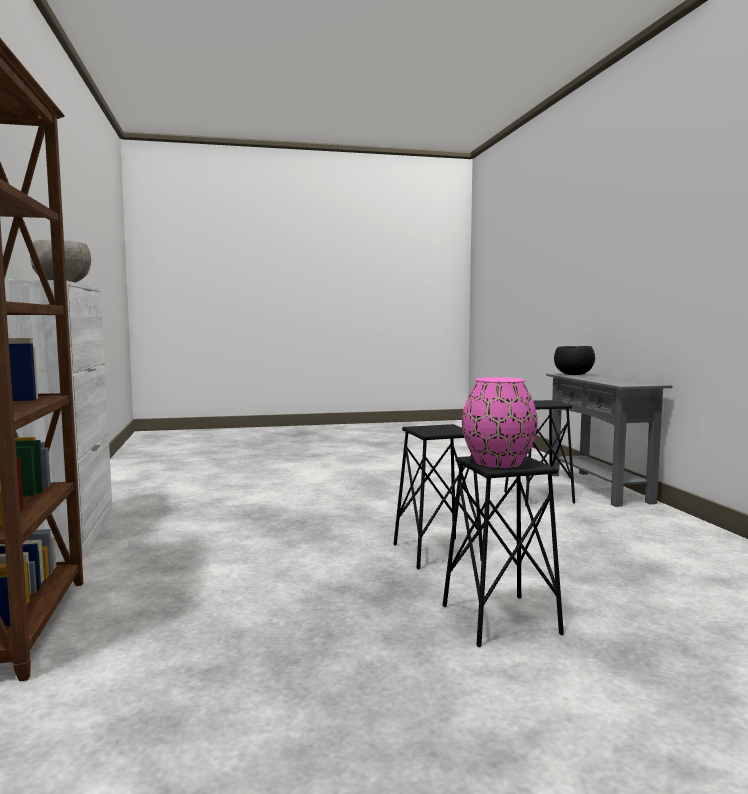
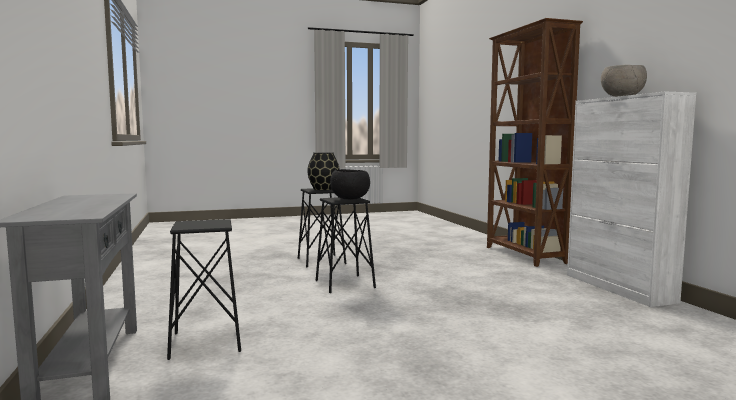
camera: 175 degrees right, 0 degrees up
pink vase [462,377,538,468] -> black vase [307,152,340,190]
black bowl [554,346,595,375] -> black bowl moved to [330,169,370,199]

